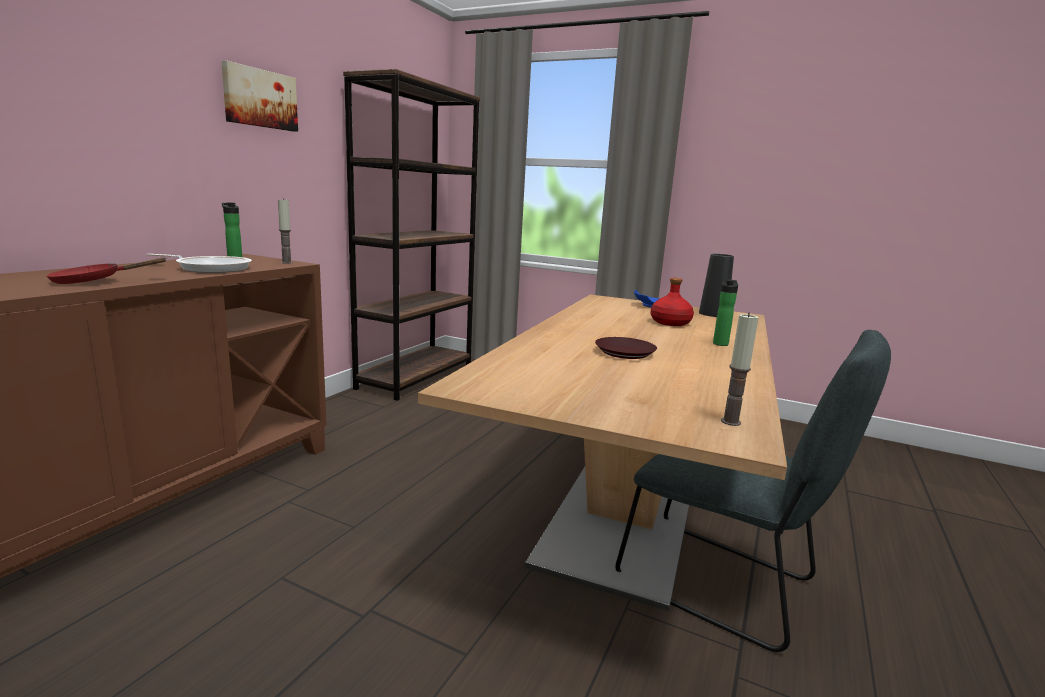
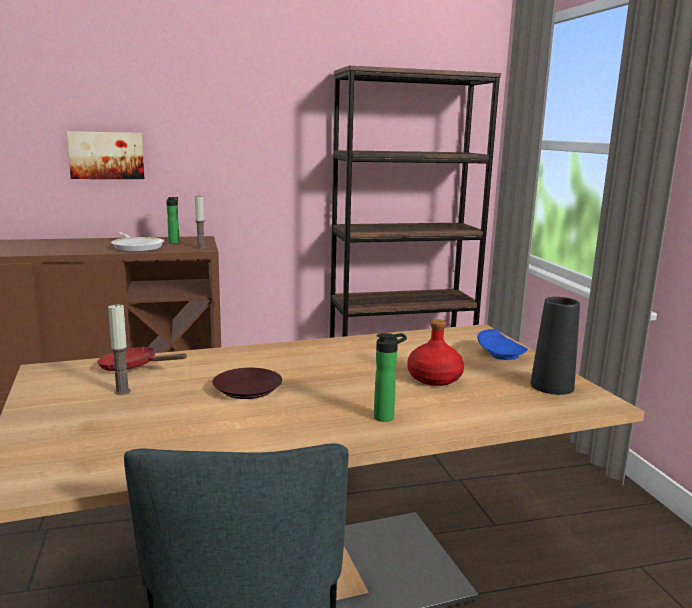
camera: 50 degrees right, 0 degrees up
red frying pan [46,257,167,284] -> red frying pan moved to [97,347,187,371]
picture [221,60,298,132] -> picture moved to [66,131,145,179]
candle [721,312,759,426] -> candle moved to [108,305,131,395]

